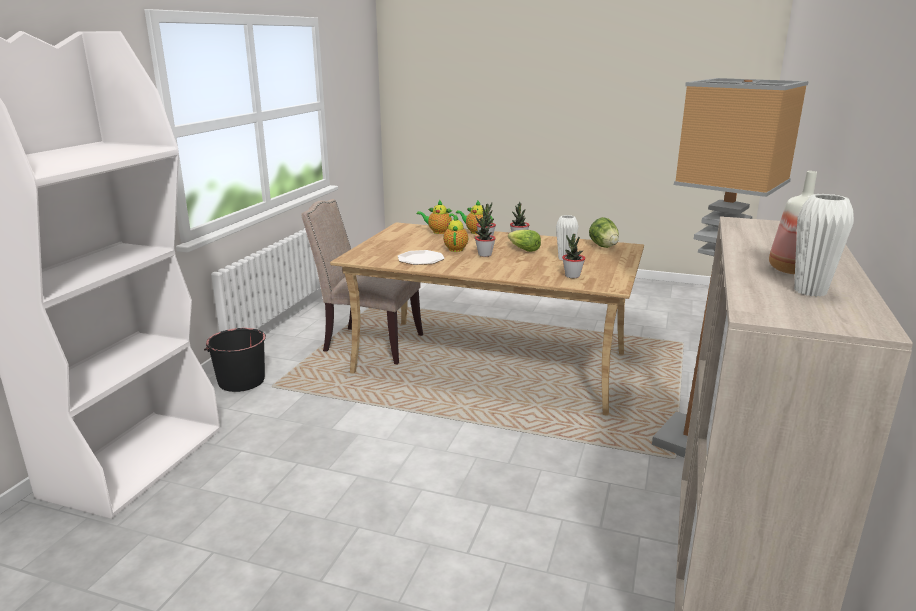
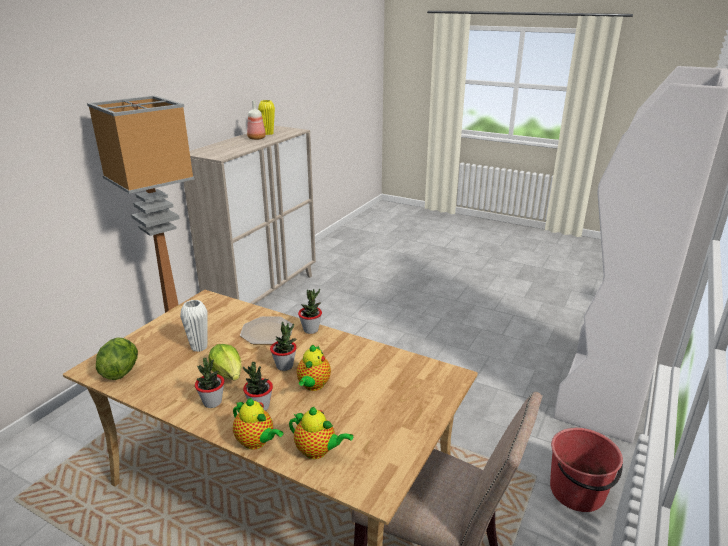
camera: 170 degrees left, 5 degrees up
black bucket [204,328,266,392] -> red bucket [550,428,623,512]
plate [398,250,445,265] -> plate moved to [240,317,293,344]
potted plant [562,234,585,278] -> potted plant moved to [298,289,322,334]
white vase [794,194,854,297] -> yellow vase [258,100,275,135]

